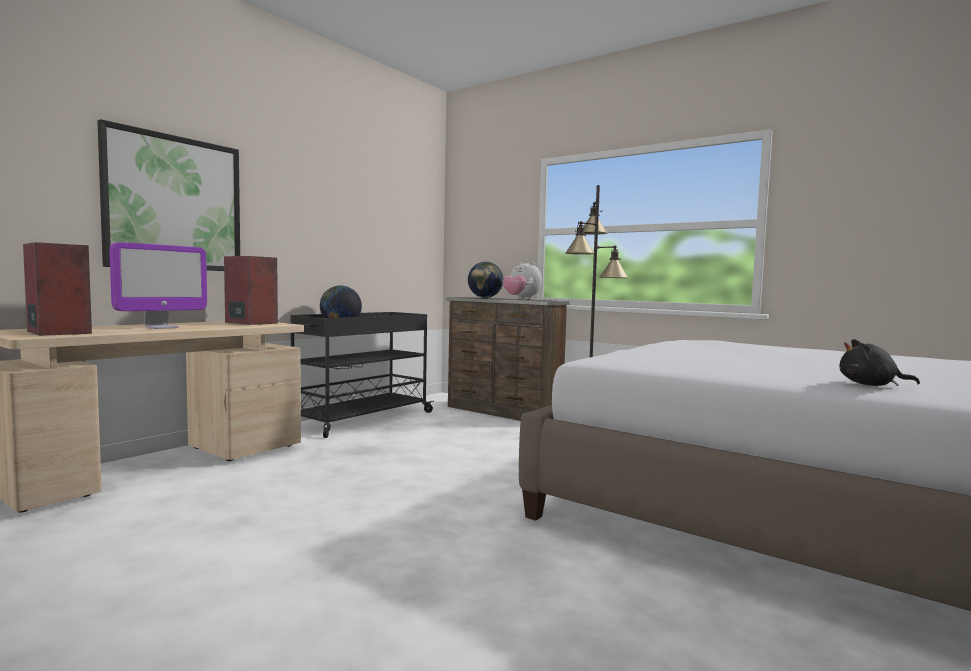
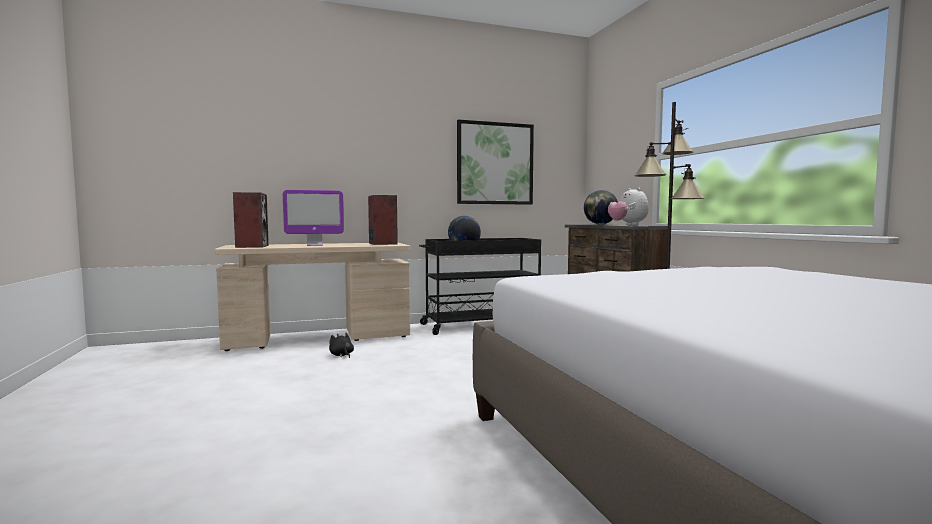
camera: 35 degrees right, 0 degrees up
picture [97,119,240,271] -> picture moved to [457,120,534,205]
black plush toy [840,339,920,386] -> black plush toy moved to [329,333,354,358]

